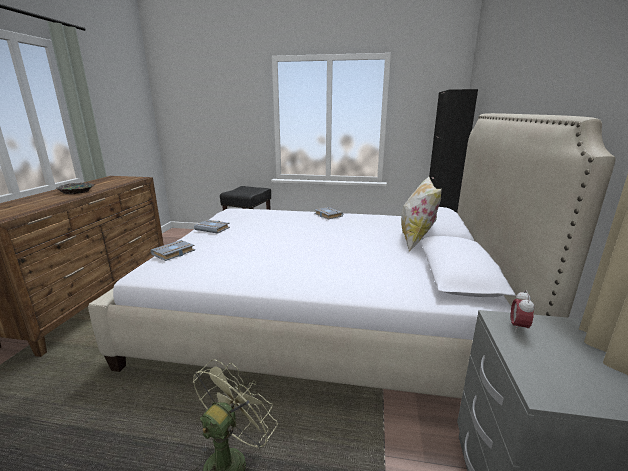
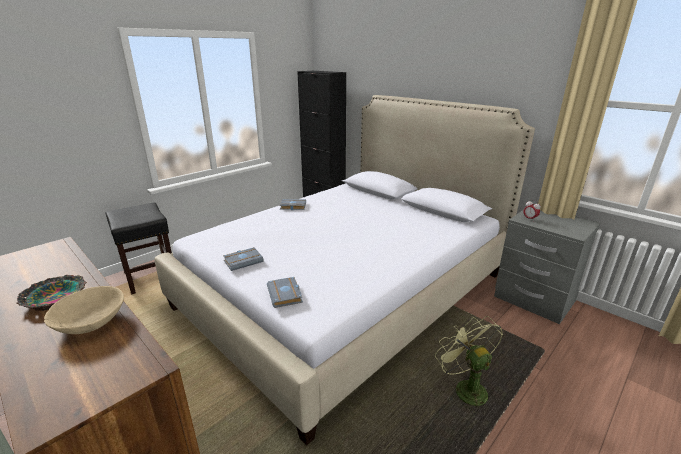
camera: 55 degrees left, 5 degrees up
pillow [401,177,442,251] -> none
none -> beige bowl [44,286,124,334]

